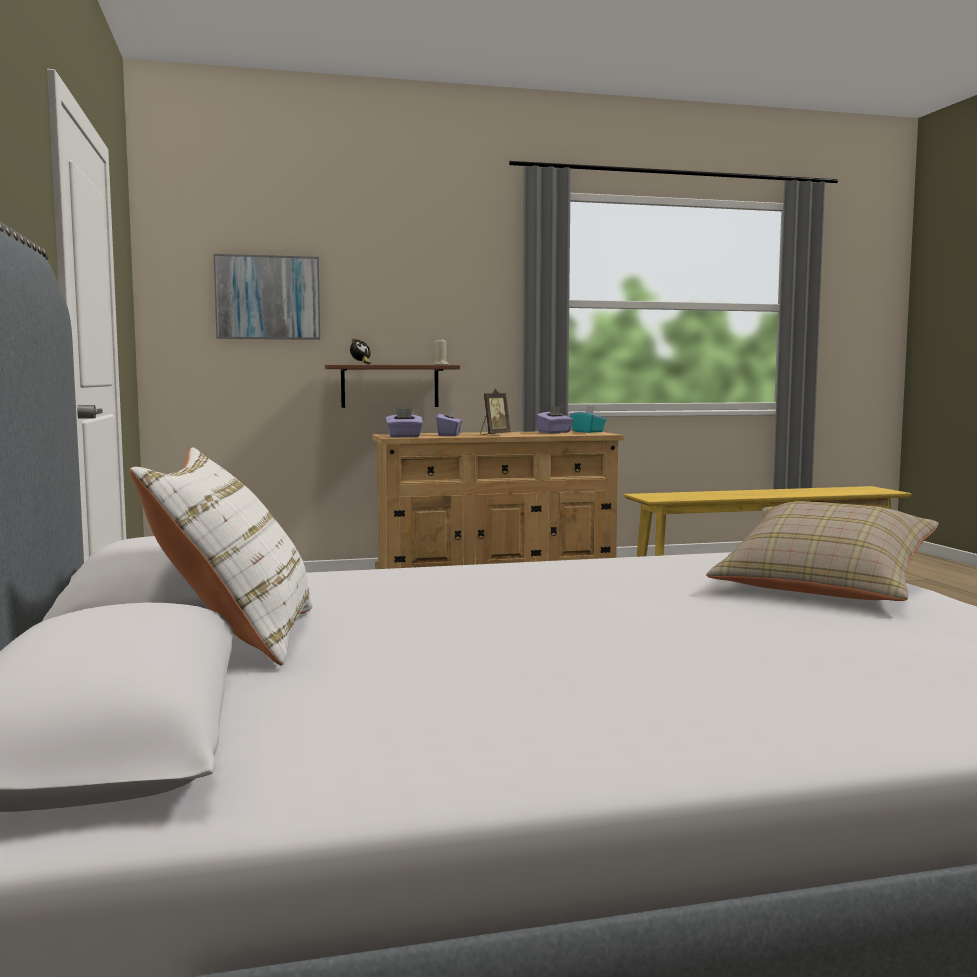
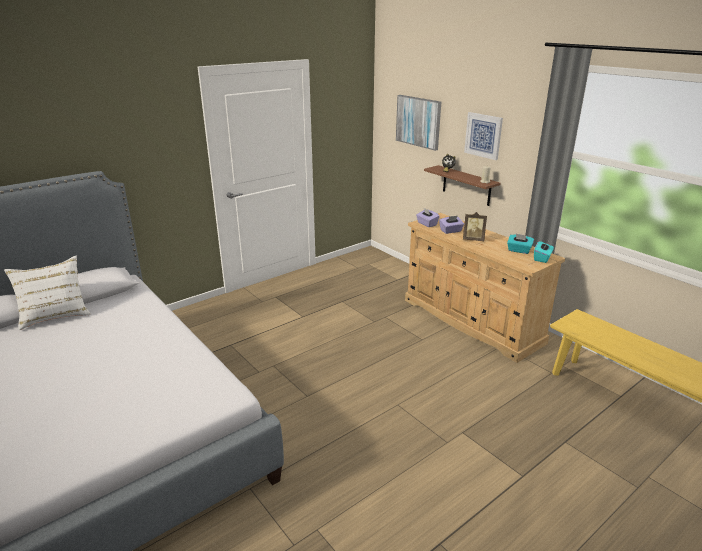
camera: 65 degrees right, 20 degrees up
purple tissue box [536,406,573,433] -> turquoise tissue box [507,234,534,254]
beige pillow [706,501,939,601] -> none
none -> picture [464,112,503,160]

